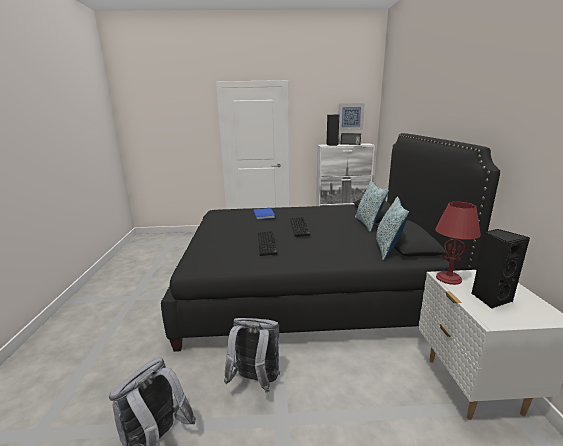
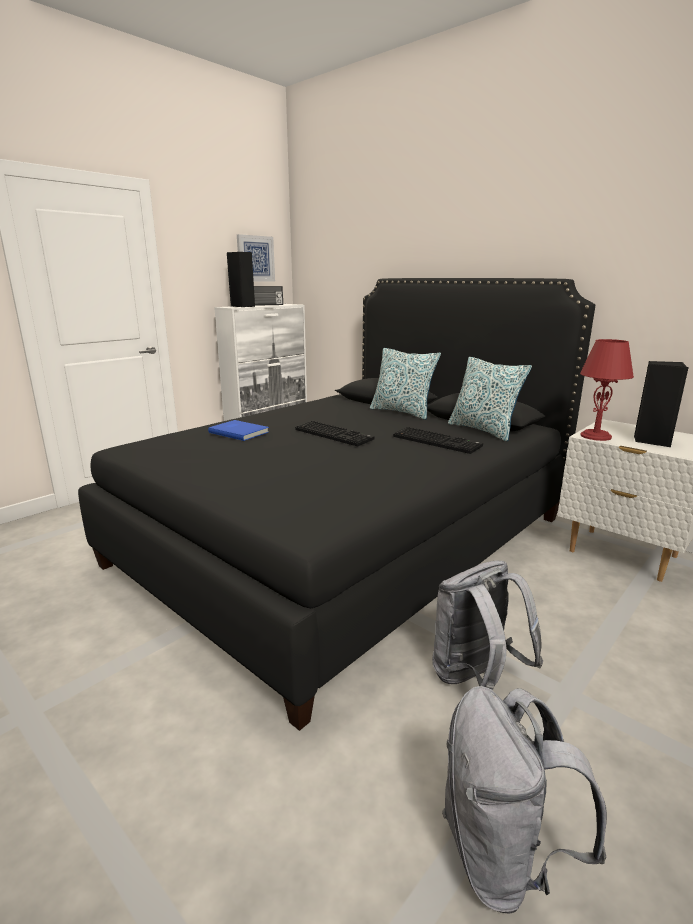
camera: 45 degrees left, 0 degrees up
keyboard [258,231,278,256] -> keyboard moved to [393,427,483,454]

